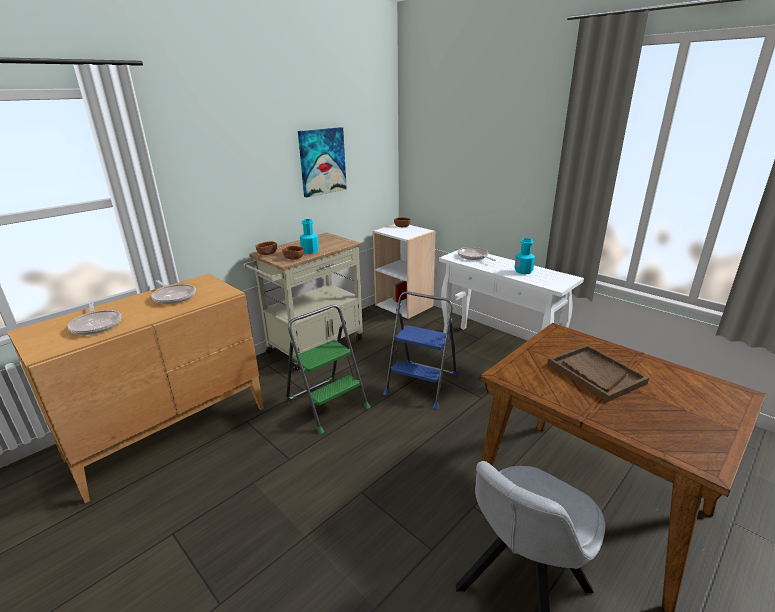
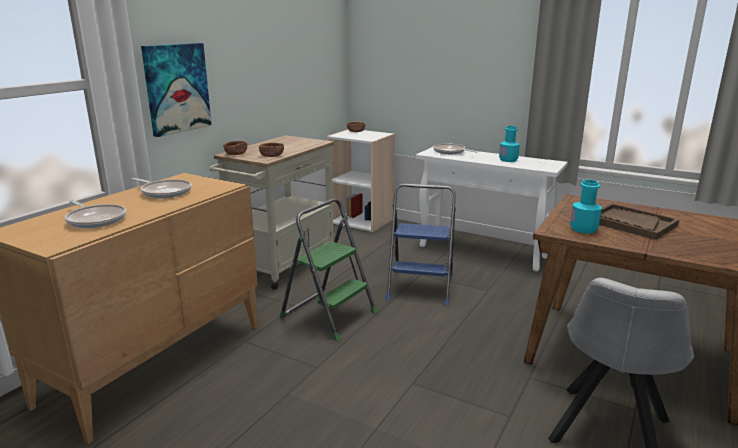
camera: 15 degrees left, 5 degrees down
picture [298,127,347,197] -> picture moved to [141,43,212,137]
turquoise bottle [300,219,319,254] -> turquoise bottle moved to [570,180,602,234]

